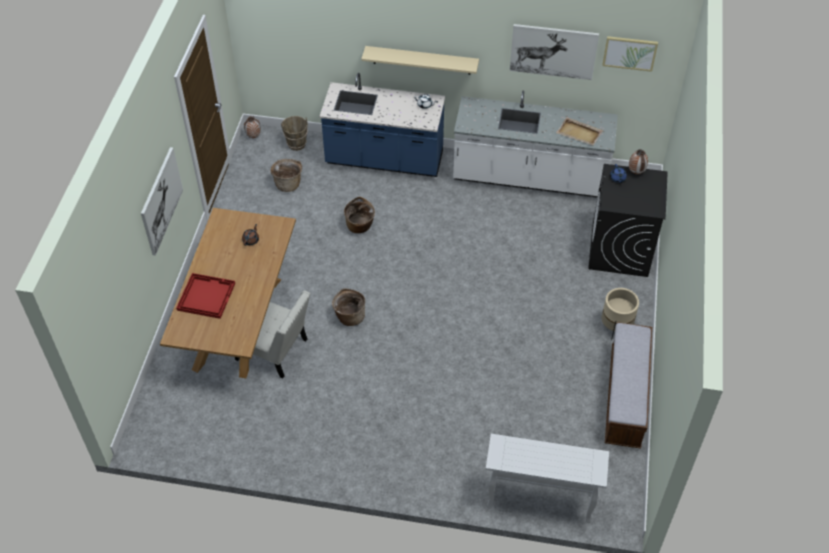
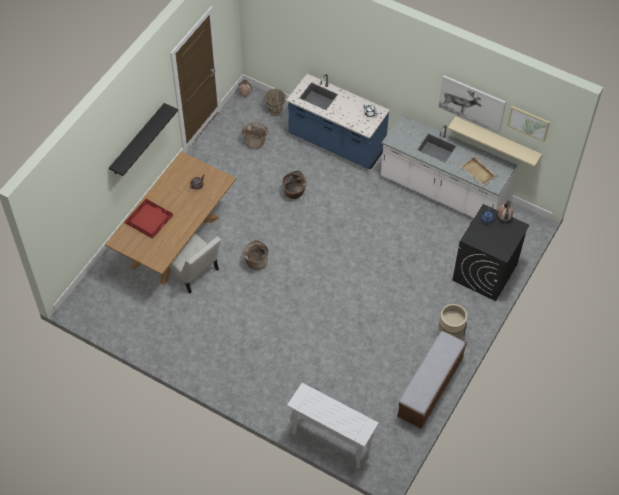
camera: 20 degrees right, 5 degrees up
picture [141,147,183,256] -> black shelf [109,103,178,176]
beige shelf [361,46,479,75] -> beige shelf moved to [448,116,542,167]

